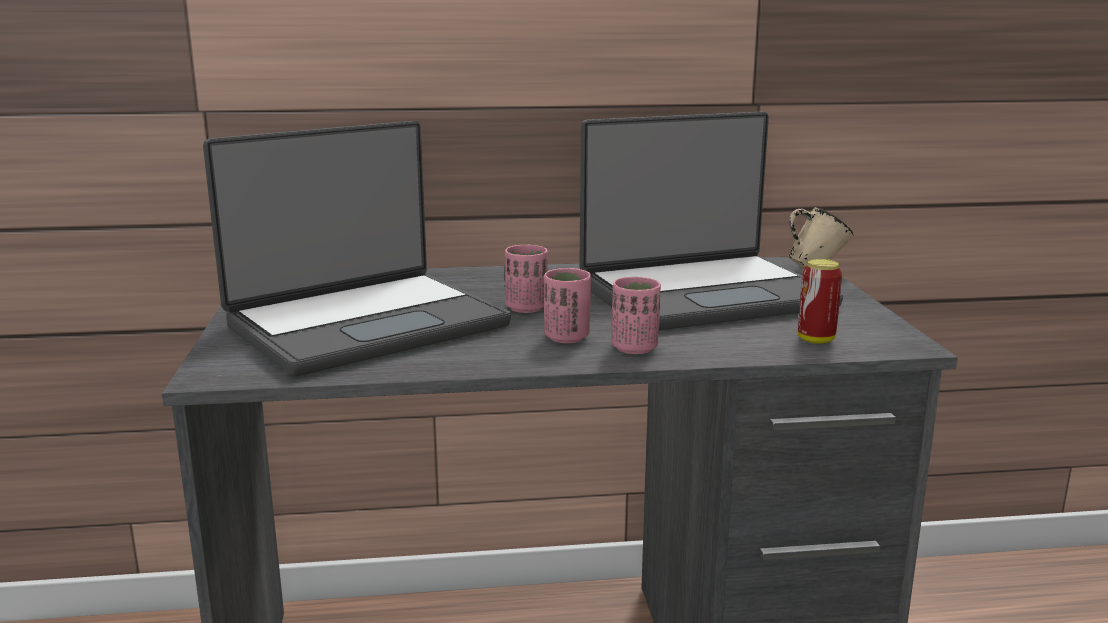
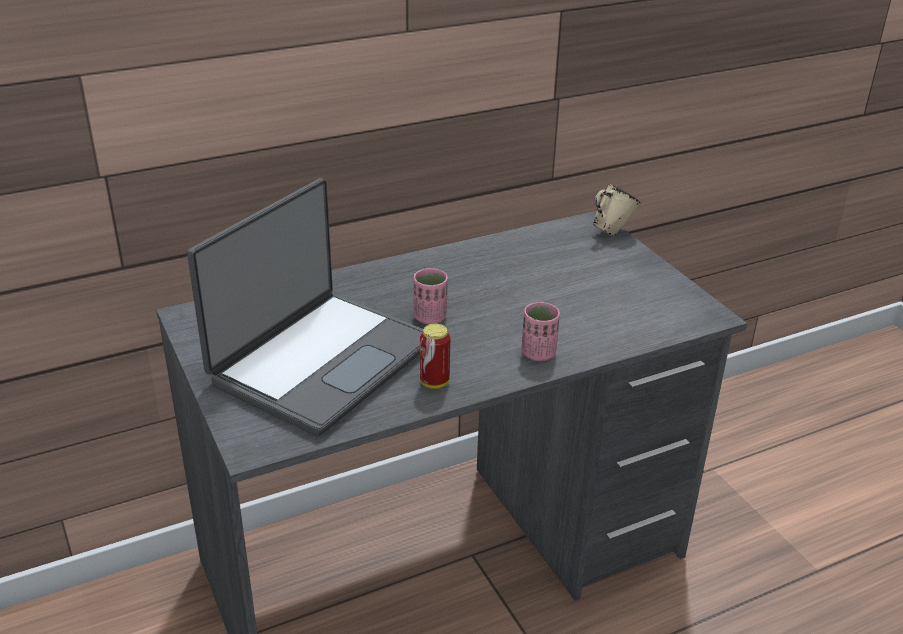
camera: 20 degrees left, 15 degrees up
pink cup [544,268,591,343] -> none
laptop [579,112,843,330] -> none
can [798,259,842,344] -> can moved to [420,324,450,389]

